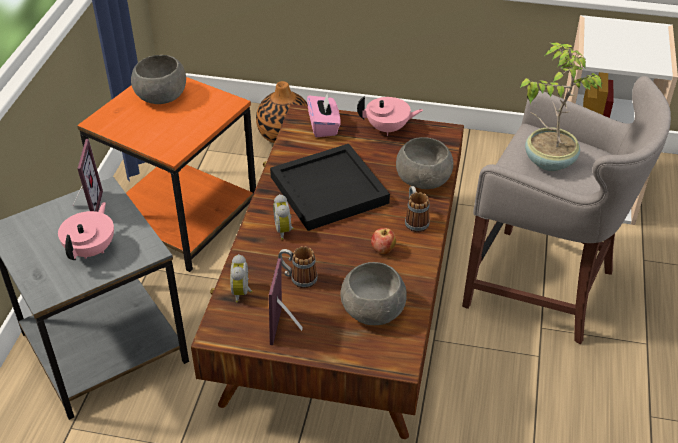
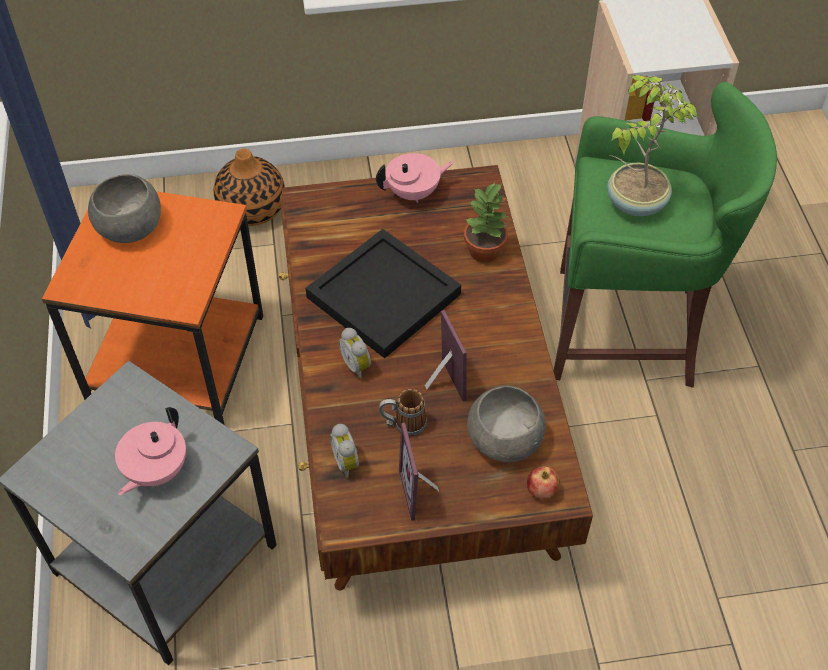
camera: 20 degrees left, 10 degrees up
pink teapot [58,202,114,260] -> pink teapot turned 150 degrees counterclockwise [115,407,186,495]
picture frame [73,139,103,212] -> picture frame moved to [425,310,467,401]
pink tissue box [307,92,341,137] -> none
apple [371,228,396,254] -> apple moved to [527,466,560,500]
grey bowl [396,137,453,189] -> potted plant [464,182,508,262]
mug [405,186,430,232] -> none
grey stool [462,76,671,345] -> green stool [554,82,777,388]

